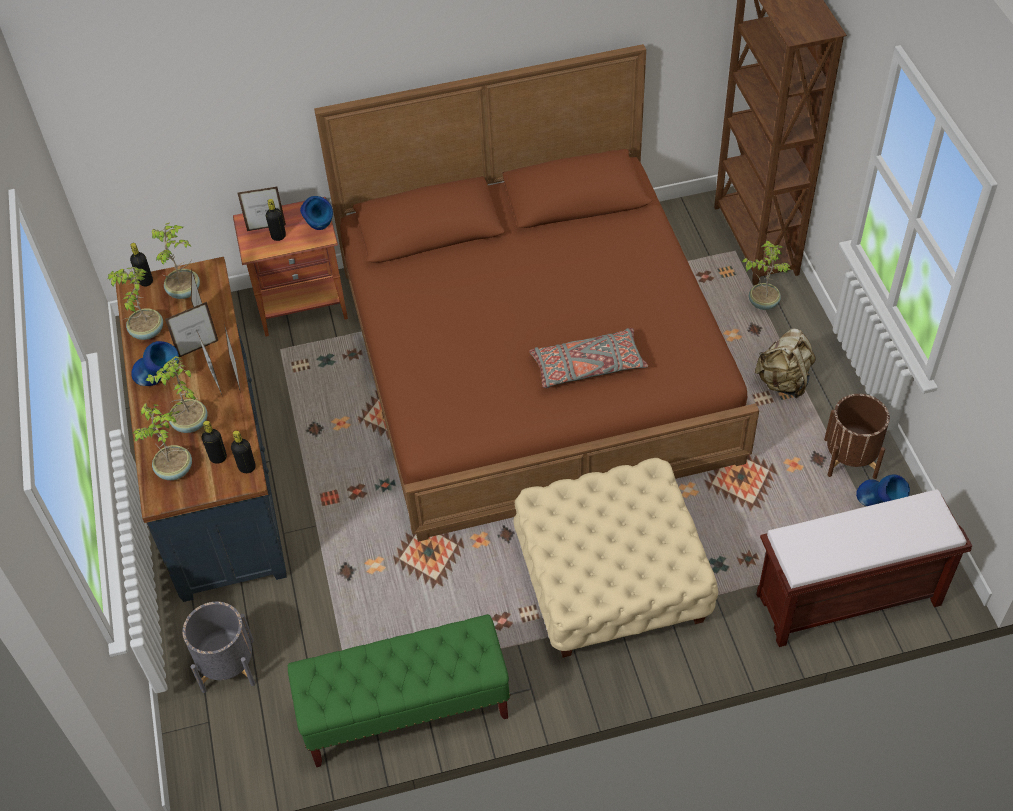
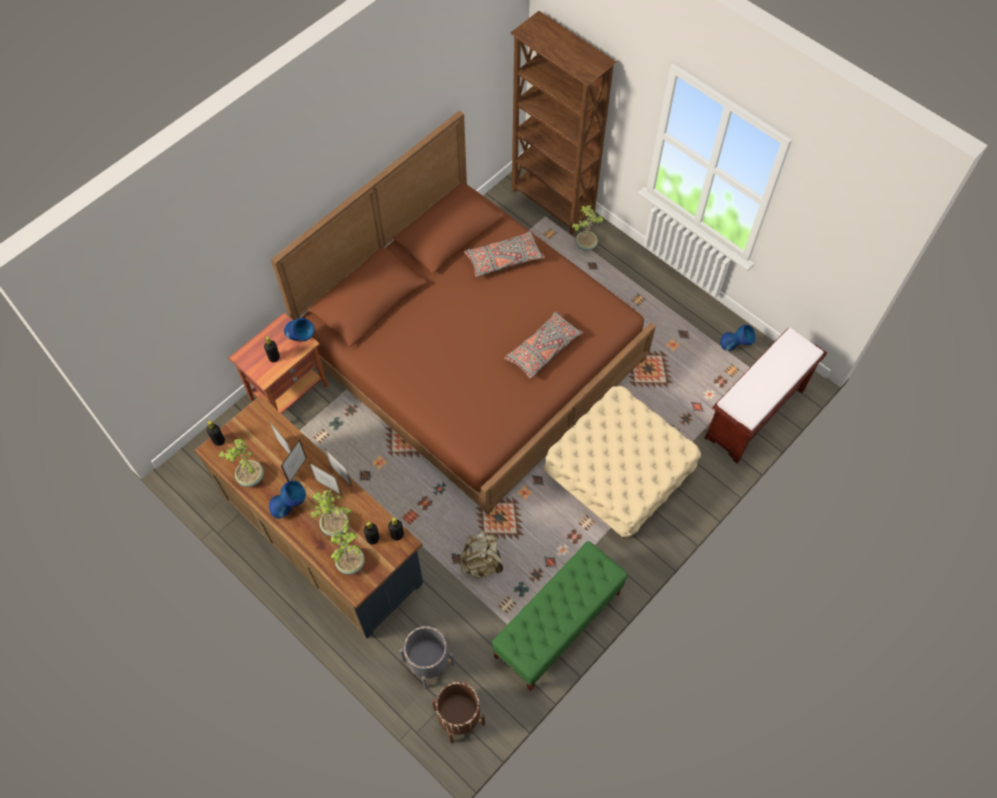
camera: 35 degrees left, 10 degrees up
potted plant [152,222,200,299] -> none
picture frame [238,187,286,231] -> none
beige backpack [755,328,816,398] -> beige backpack moved to [459,531,503,579]
brown planter [824,394,890,479] -> brown planter moved to [432,682,485,743]
none -> grey pillow [464,231,545,278]

